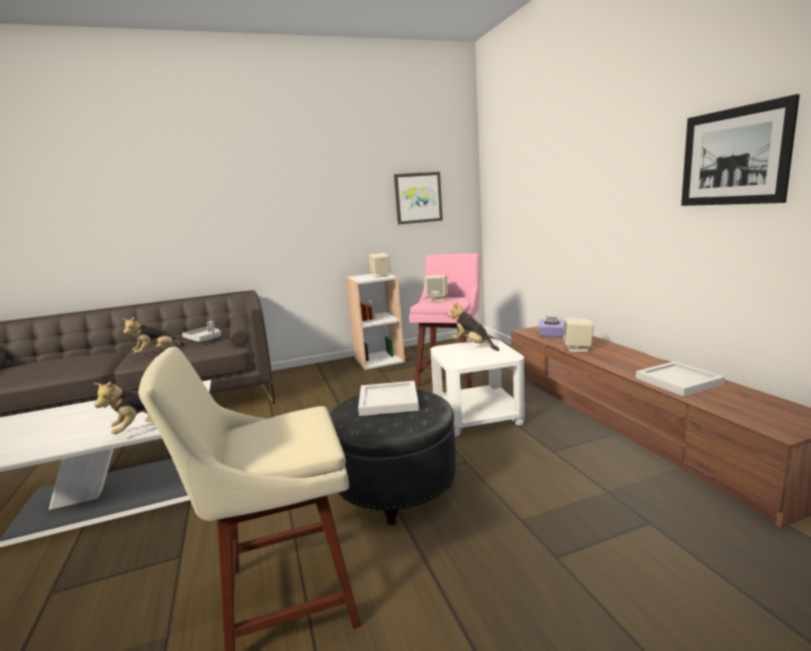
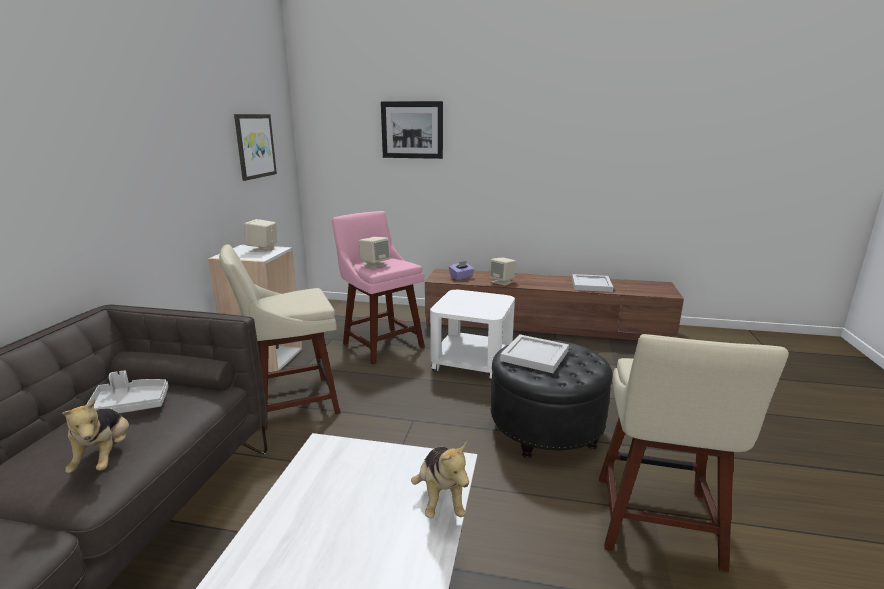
camera: 60 degrees left, 5 degrees up
plush toy [448,301,499,351] -> none
picture [681,94,800,206] -> picture moved to [381,101,443,159]
none -> beige stool [219,244,340,430]

